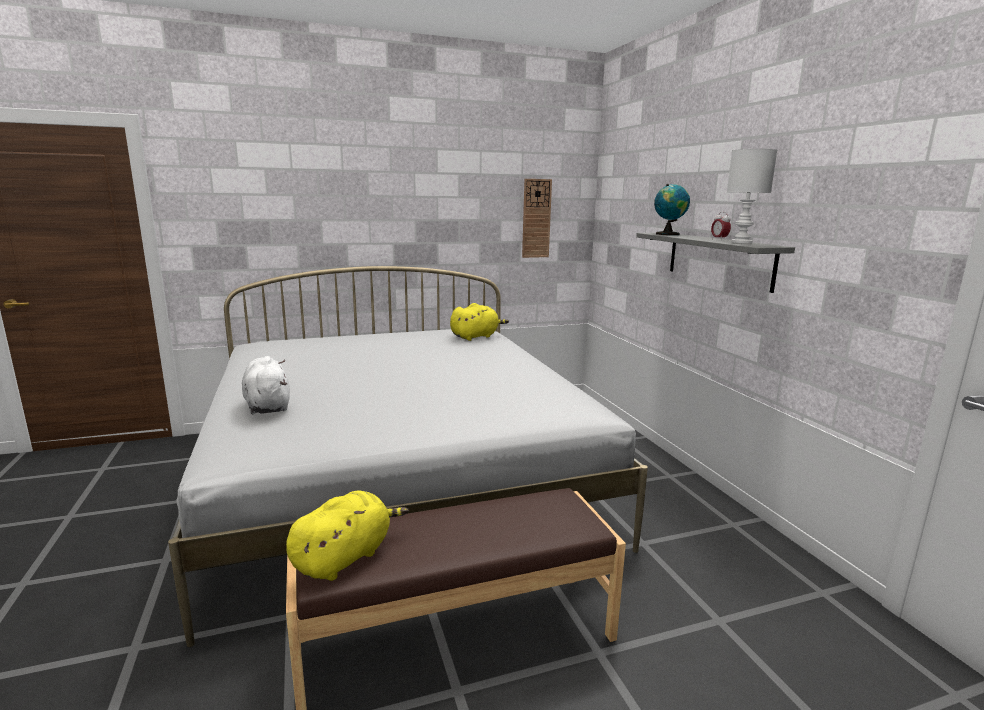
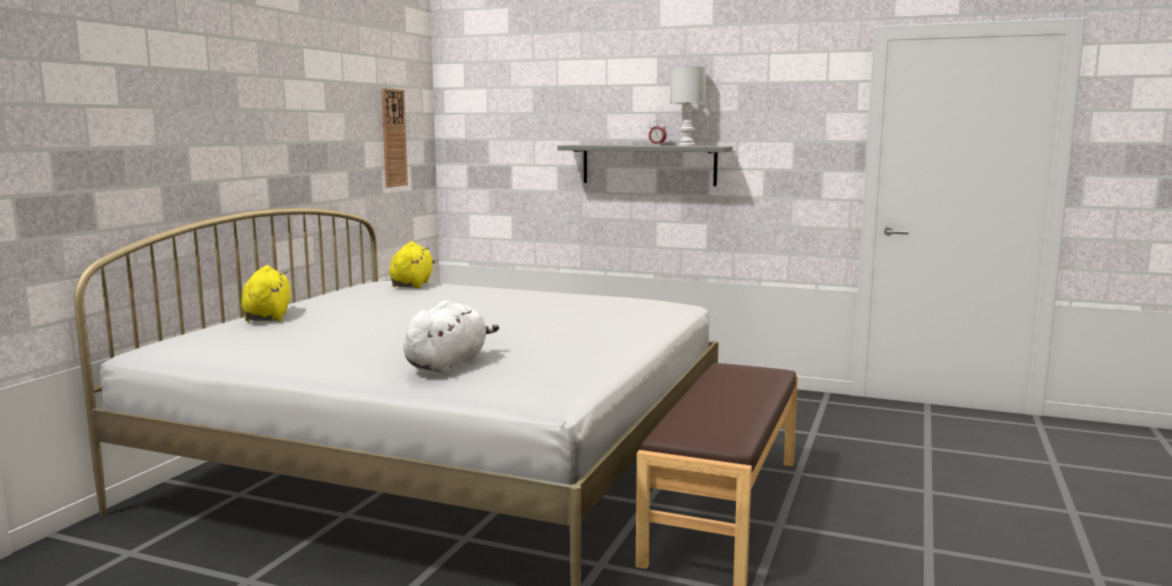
camera: 50 degrees left, 5 degrees down
white plush toy [242,356,290,414] -> white plush toy turned 105 degrees clockwise [404,300,499,374]
yellow plush toy [286,490,409,581] -> yellow plush toy moved to [241,265,291,322]
globe [654,184,690,235] -> none

